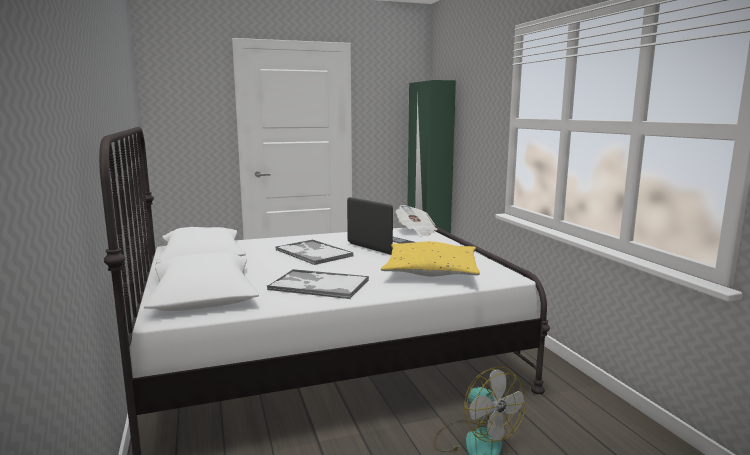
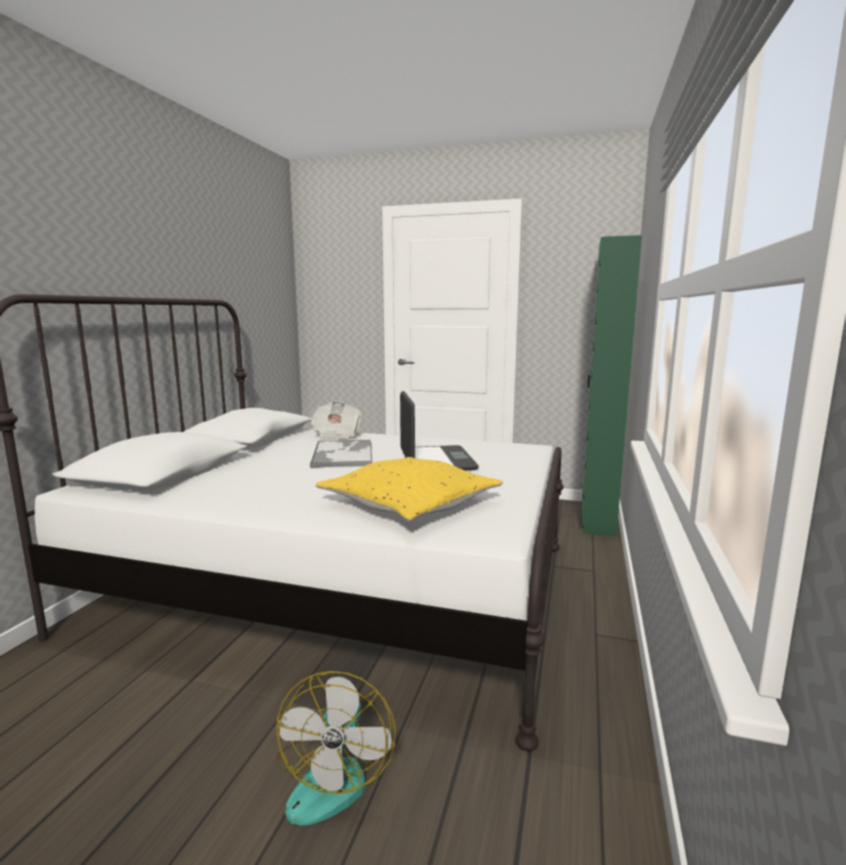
camera: 35 degrees right, 0 degrees up
tray [267,269,369,299] -> none
newspaper [395,205,438,236] -> newspaper moved to [310,401,362,441]

